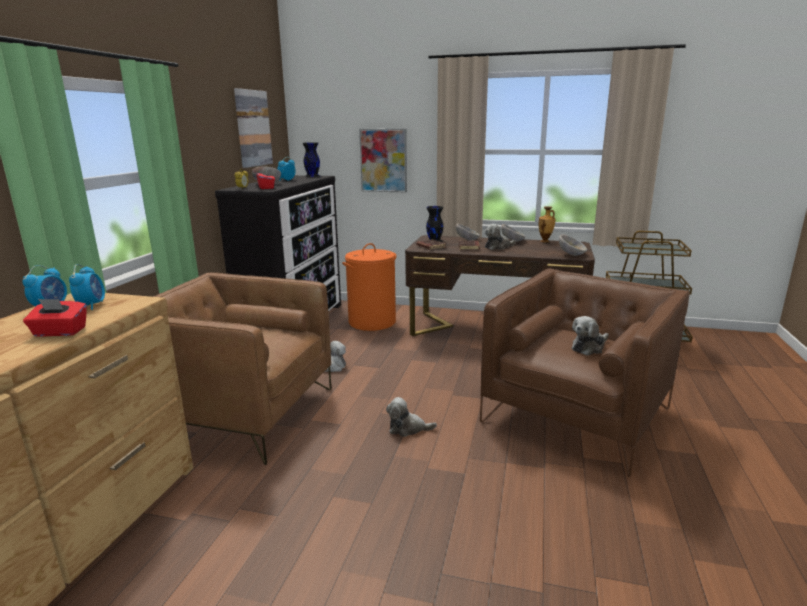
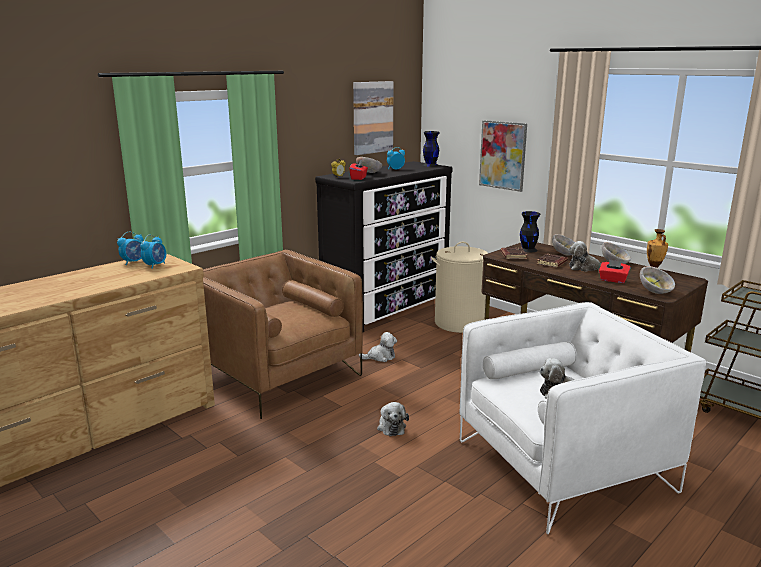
camera: 30 degrees right, 0 degrees up
red tissue box [23,299,87,337] -> red tissue box moved to [599,260,631,283]
orange laundry basket [342,243,396,331] -> beige laundry basket [431,242,488,333]
plush toy [386,397,437,437] -> plush toy turned 135 degrees counterclockwise [377,402,409,436]
brown armchair [480,268,690,477] -> white armchair [459,302,706,534]

